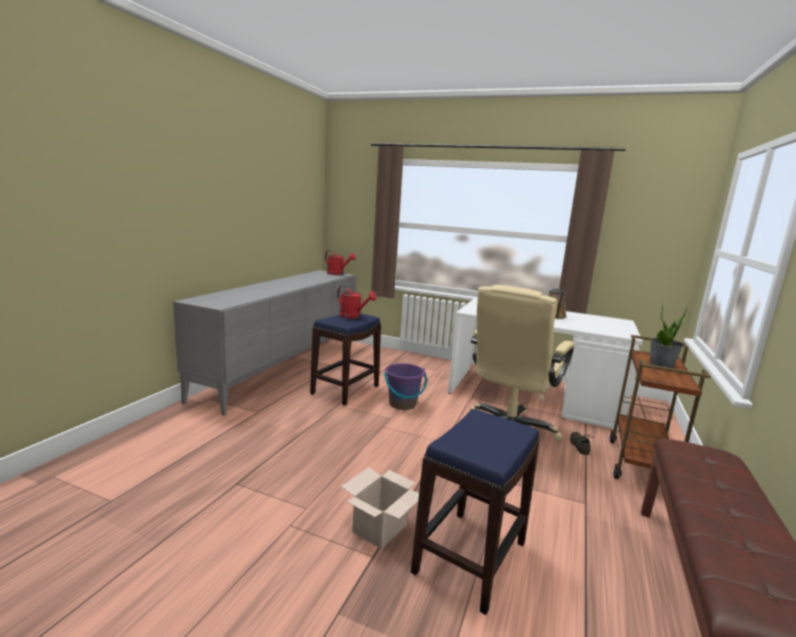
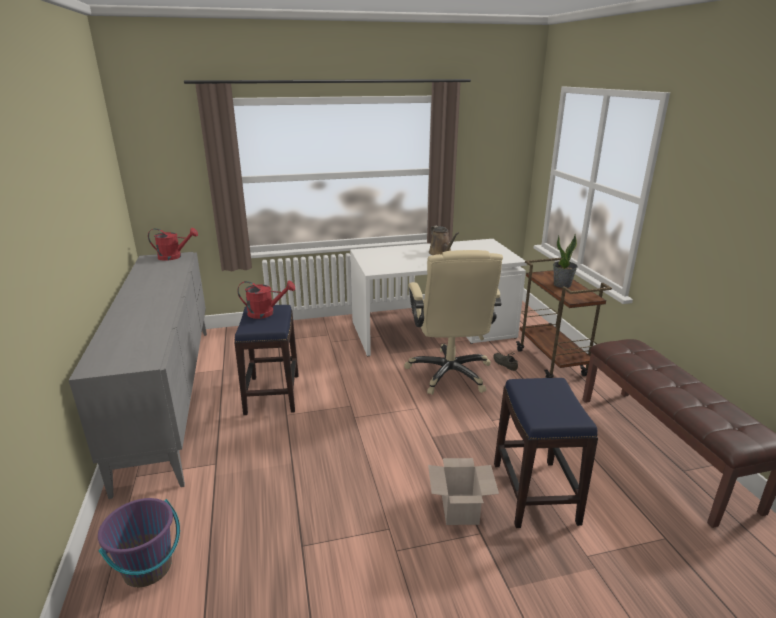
camera: 35 degrees left, 10 degrees up
purple bucket [384,363,427,410] -> purple bucket moved to [98,498,180,587]

